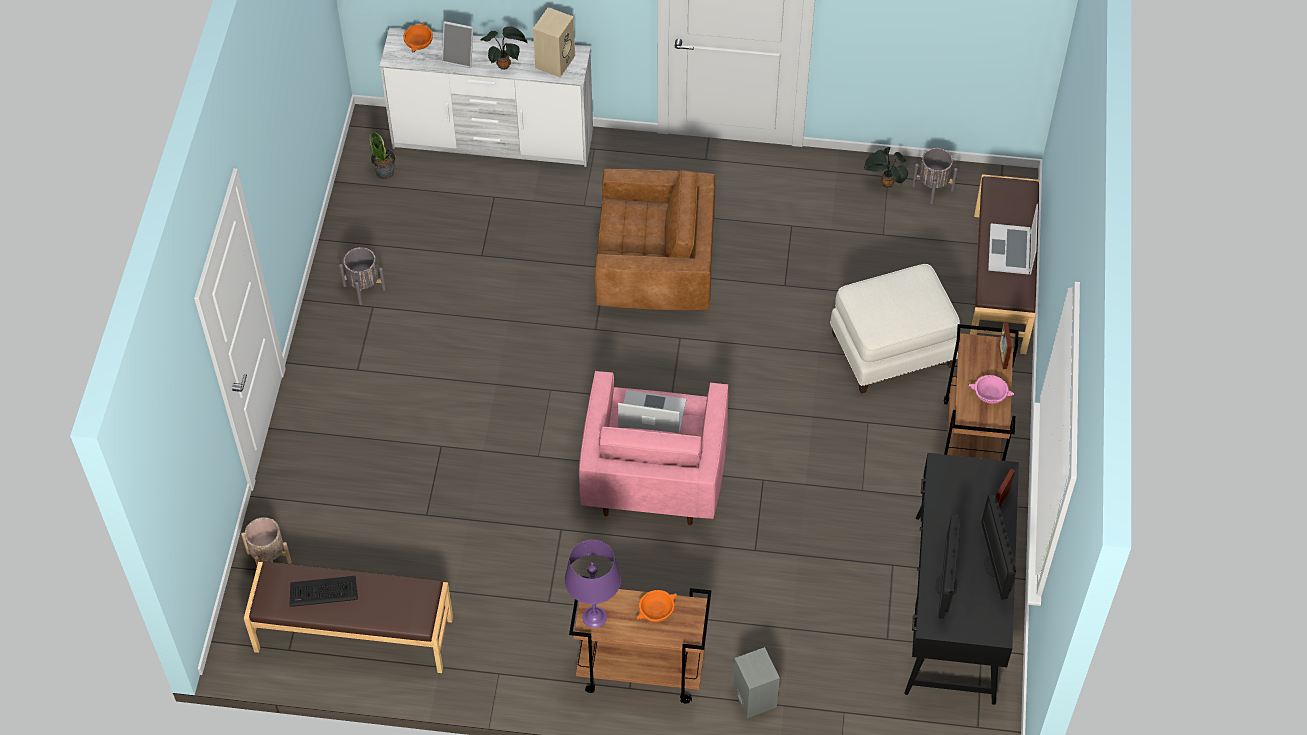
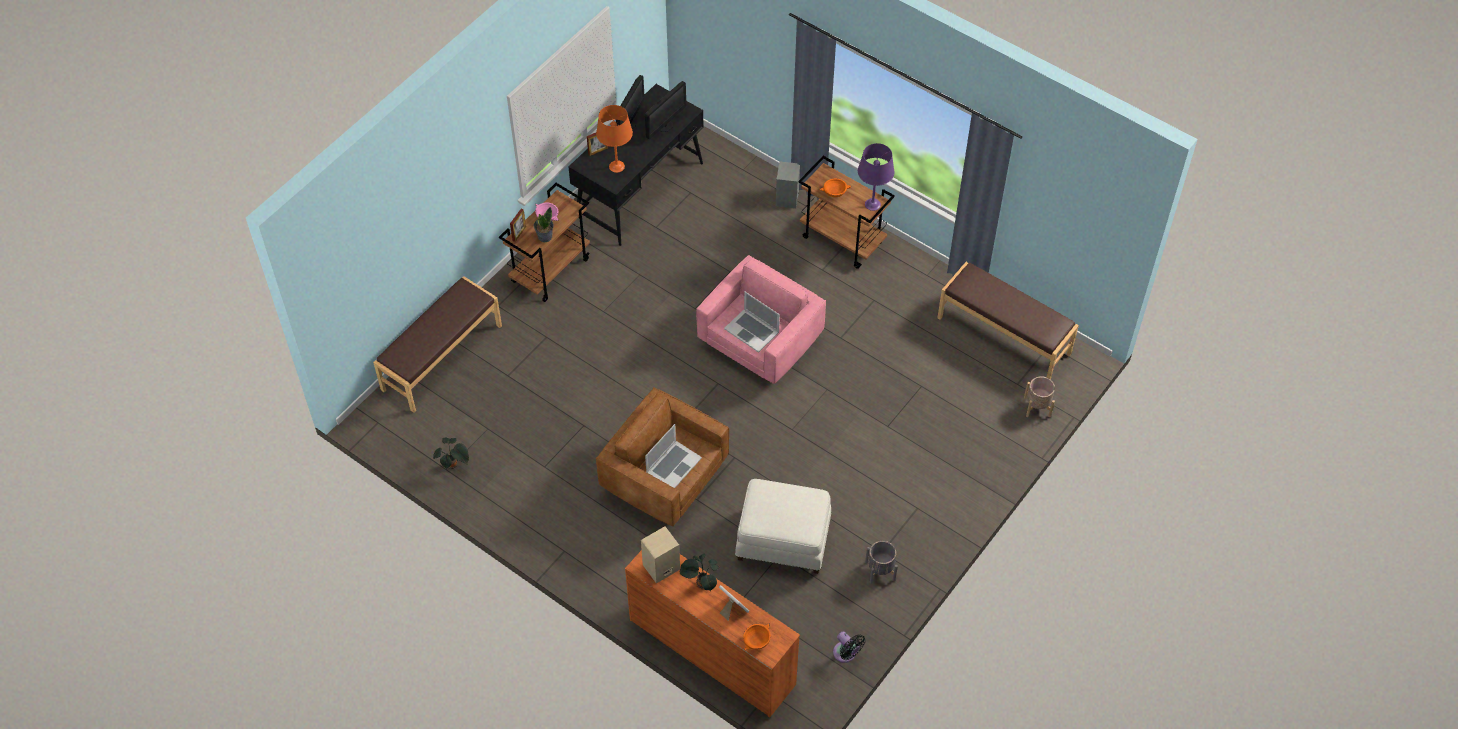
camera: 150 degrees left, 0 degrees up
keyboard [290,576,358,606] -> none
potted plant [370,131,396,179] -> potted plant moved to [534,206,554,242]
white dresser [379,28,593,167] -> orange dresser [625,550,800,718]
white ottoman [830,264,960,394] -> white ottoman moved to [735,479,831,574]
grey planter [912,148,958,204] -> none
laptop [988,204,1038,275] -> laptop moved to [645,424,702,488]
none -> orange table lamp [596,105,633,173]
none -> black fan [833,631,865,663]

